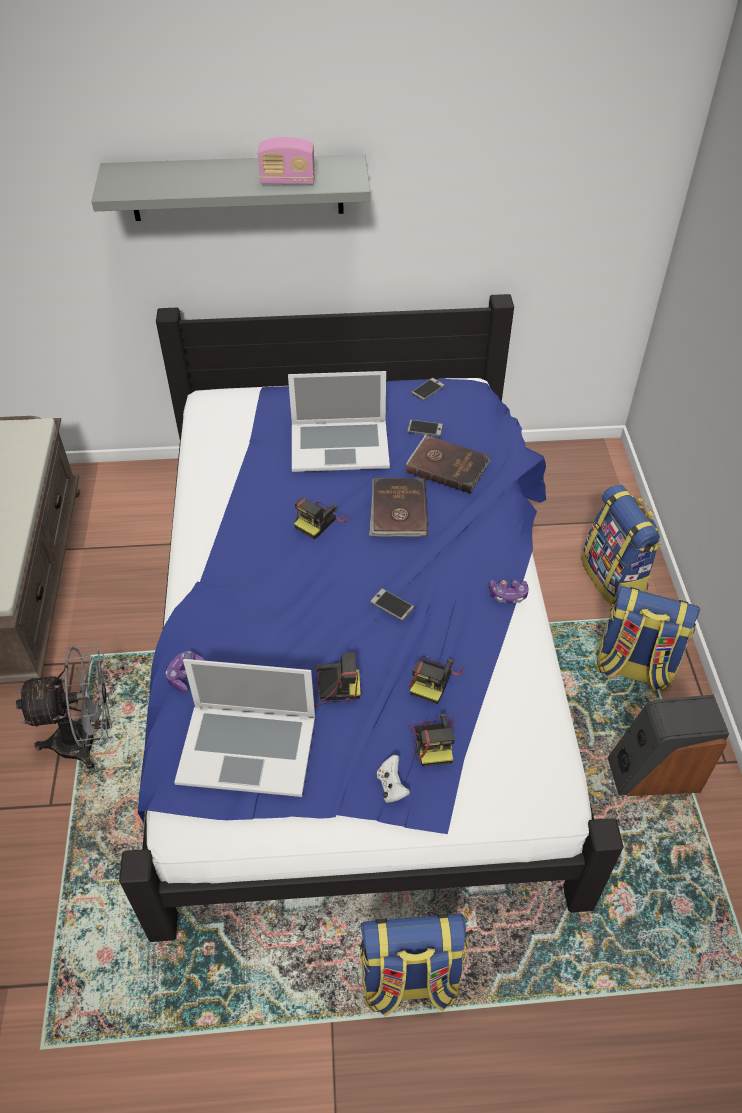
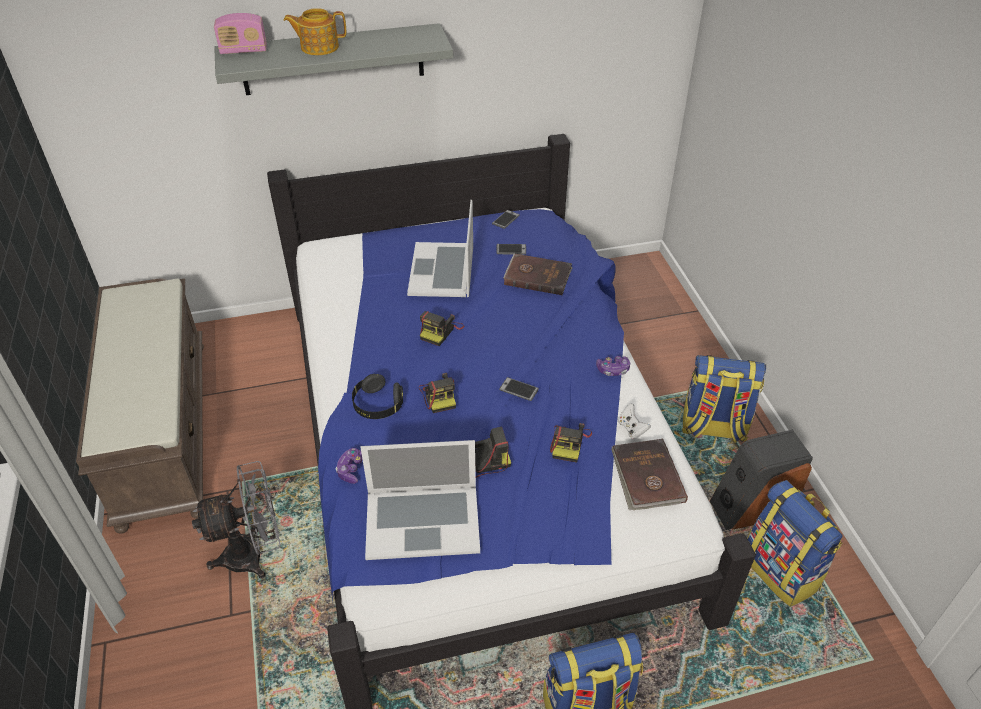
camera: 10 degrees left, 5 degrees down
radio [258,137,315,185] -> radio moved to [214,13,267,54]
laptop [288,371,390,472] -> laptop turned 105 degrees clockwise [407,200,473,297]
brown book [369,478,428,537] -> brown book moved to [611,439,688,510]
white game controller [377,755,410,803] -> white game controller moved to [618,403,651,439]
camera [408,714,455,767] -> camera moved to [419,373,456,413]
backpack [581,485,661,606] -> backpack moved to [747,480,842,607]
none -> teapot [284,8,346,55]
none -> black headphones [352,374,403,419]

